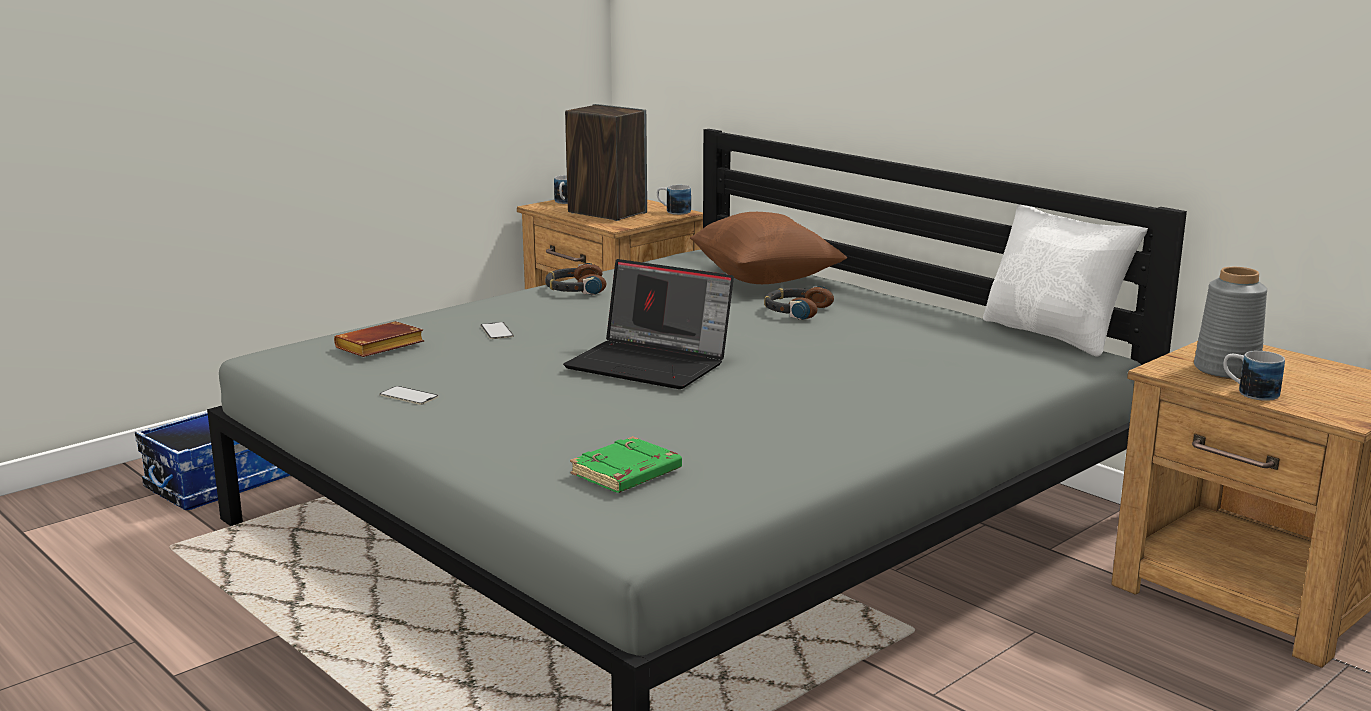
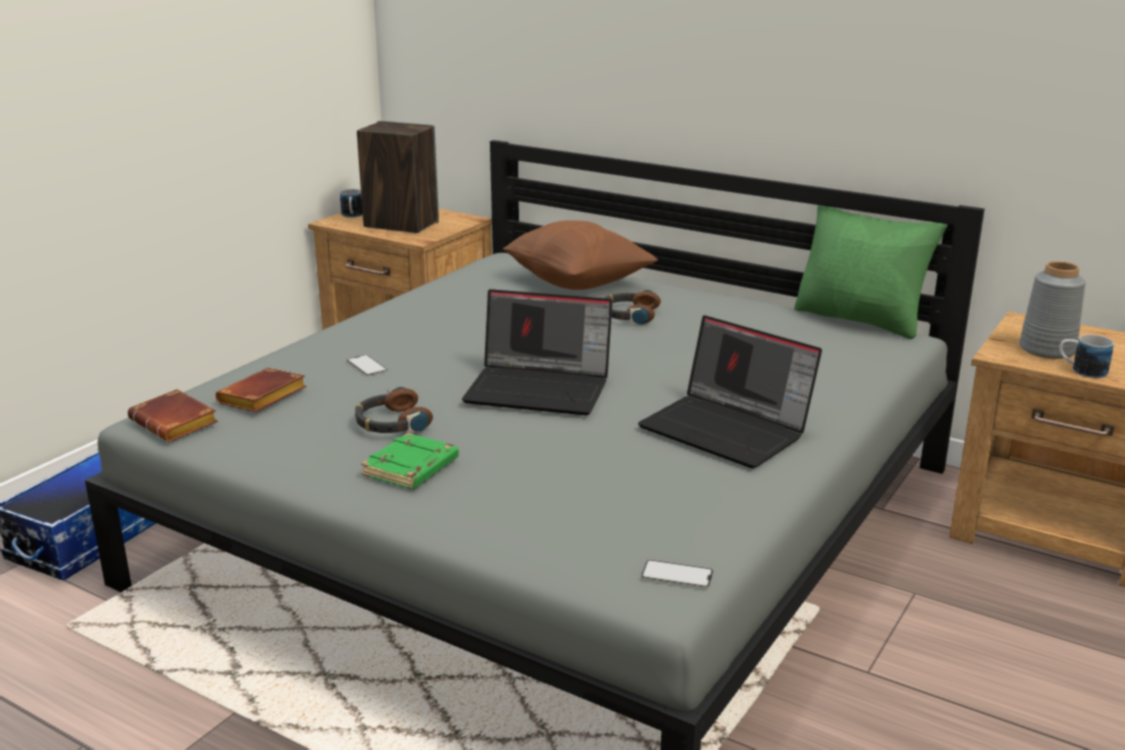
camera: 15 degrees left, 5 degrees up
phone [379,386,439,405] -> phone moved to [641,560,713,588]
headphones [545,263,606,295] -> headphones moved to [355,386,433,433]
green book [570,436,682,493] -> green book moved to [361,433,459,489]
mug [657,185,691,215] -> none
white pillow [983,204,1148,356] -> green pillow [794,205,948,339]
none -> brown book [128,389,218,442]
none -> laptop [638,315,822,468]

